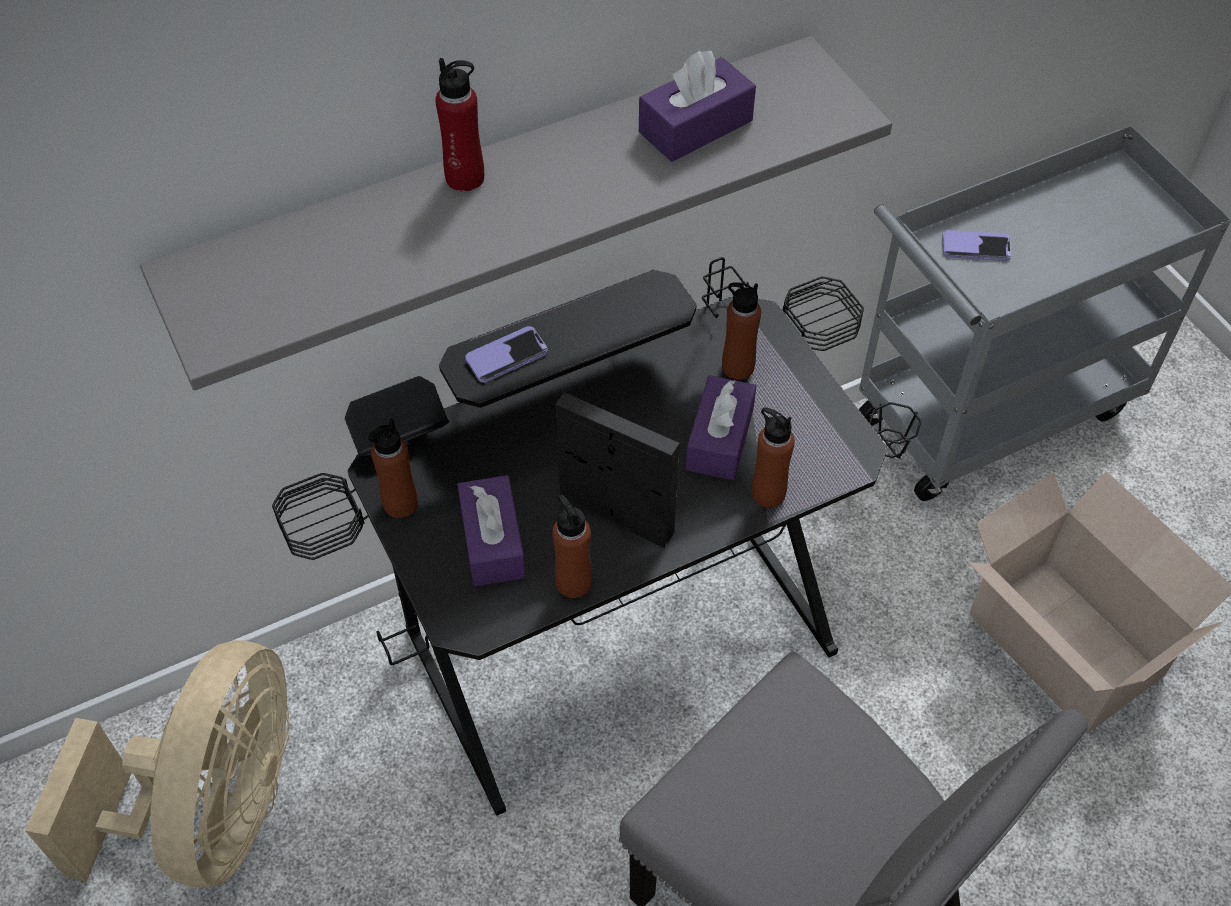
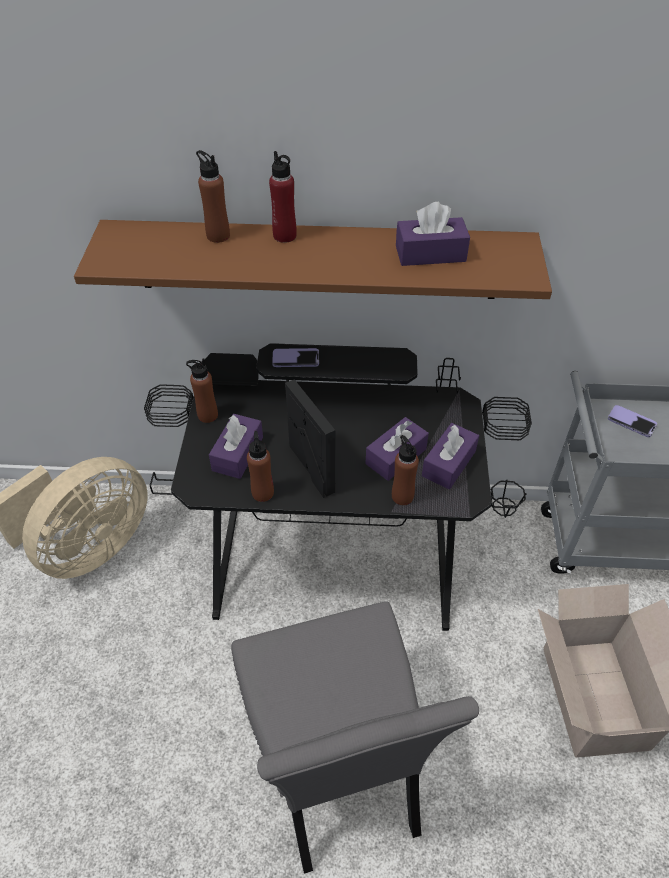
camera: 30 degrees right, 5 degrees down
grey shelf [140,36,892,391] -> brown shelf [74,220,552,299]
brown bottle [722,282,761,380] -> brown bottle moved to [196,150,230,243]
none -> purple tissue box [422,423,479,489]

